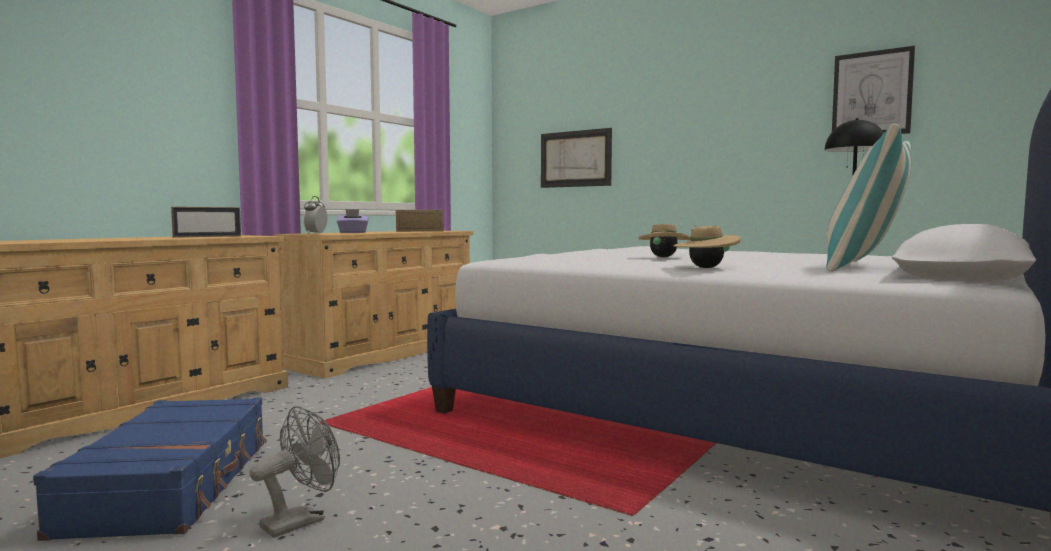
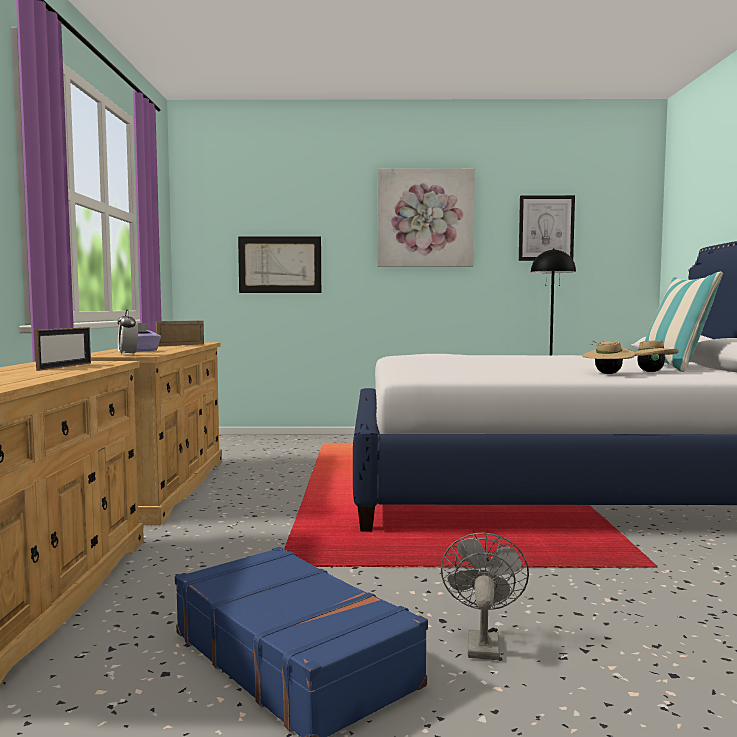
camera: 35 degrees left, 0 degrees up
beige hat [639,224,690,257] -> beige hat moved to [634,340,679,372]
none -> picture [378,168,475,267]

